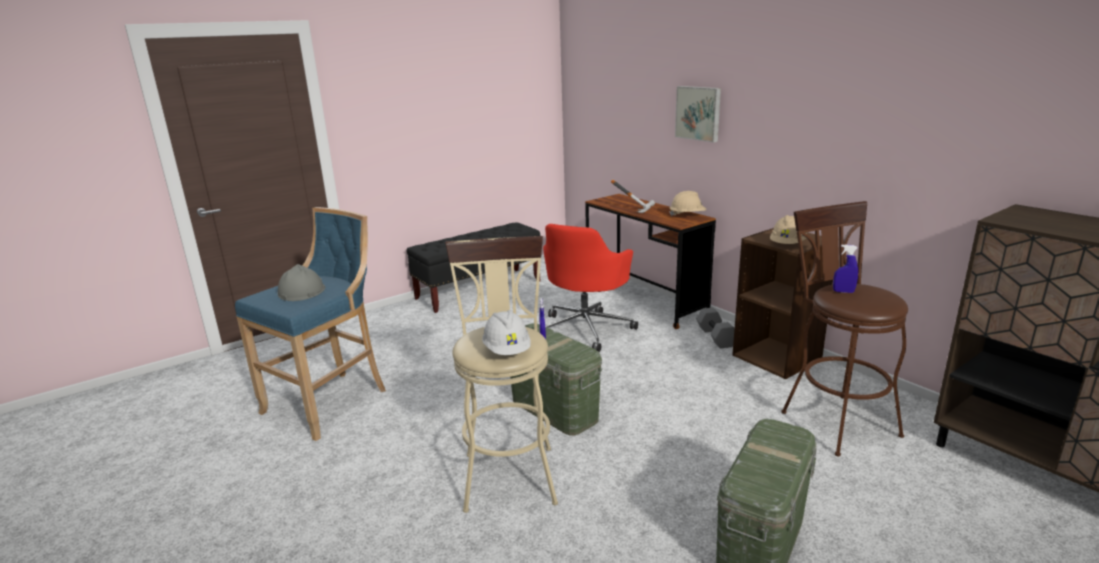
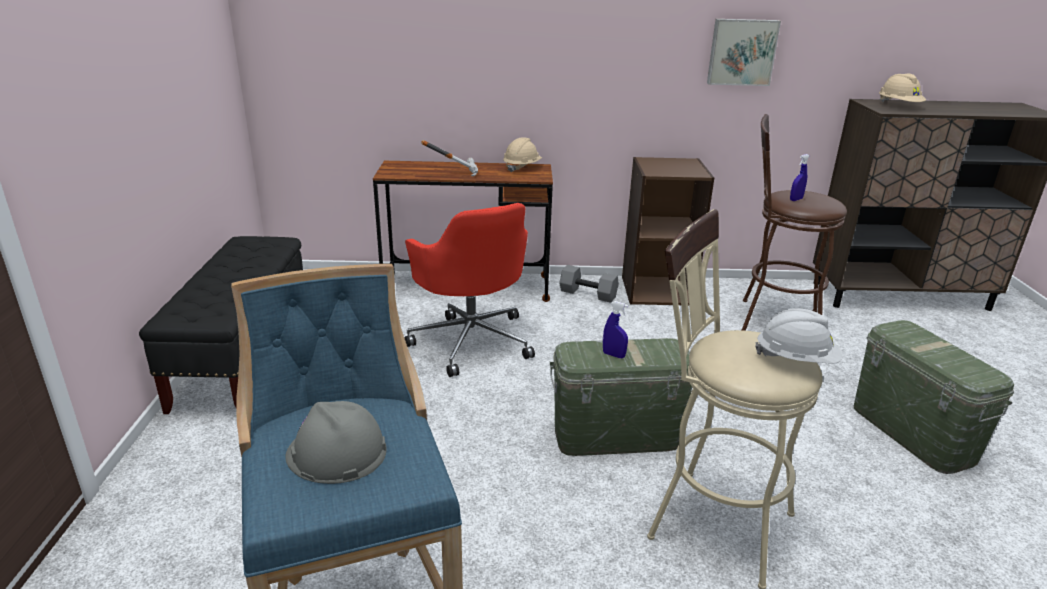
camera: 55 degrees left, 5 degrees up
picture [675,86,721,142] -> picture moved to [707,19,781,86]
beige hard hat [770,215,807,244] -> beige hard hat moved to [879,74,926,102]

